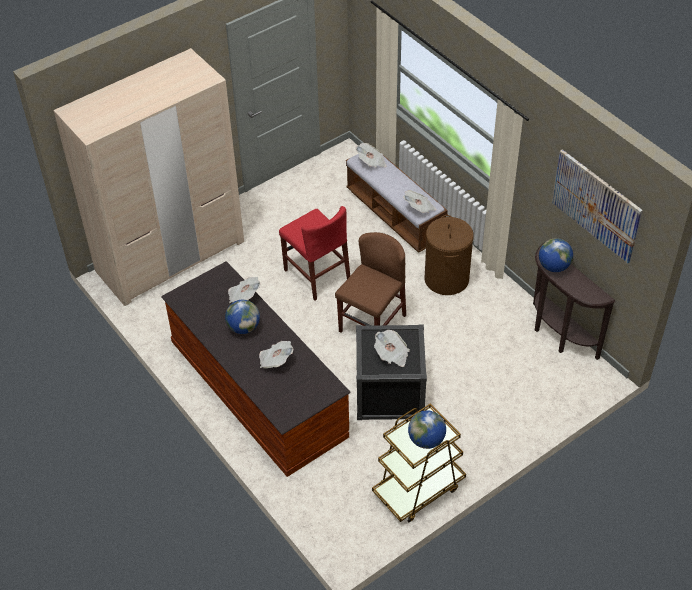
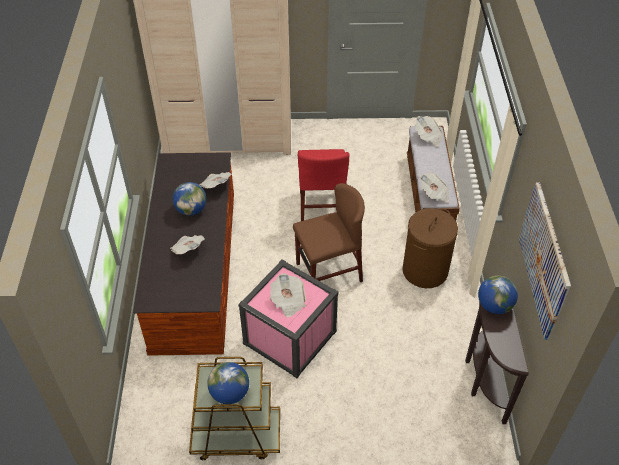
camera: 35 degrees right, 0 degrees up
black storage box [356,324,427,420] -> pink storage box [238,259,339,378]

